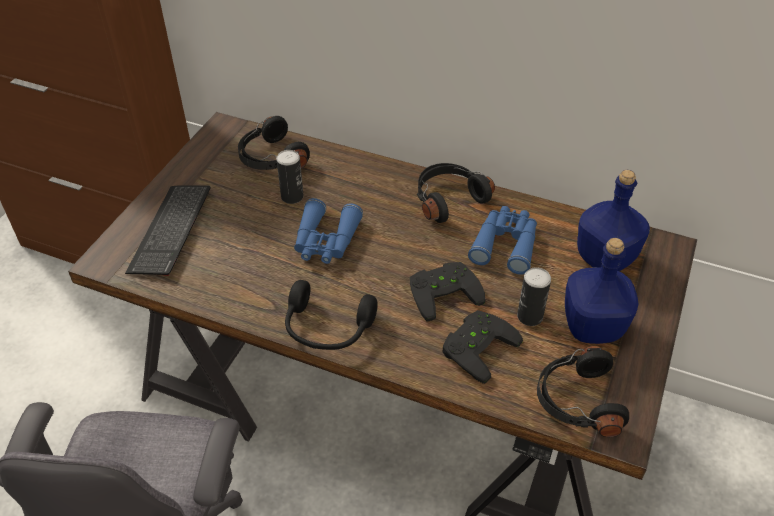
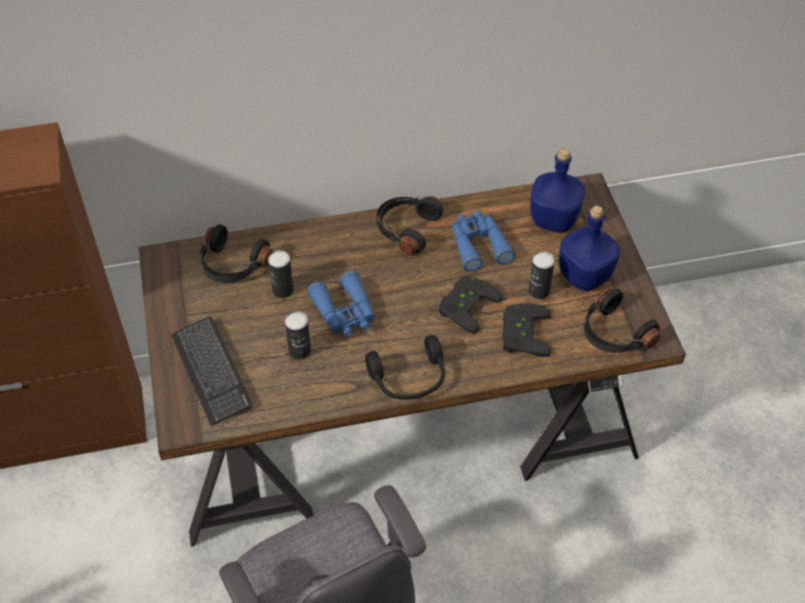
camera: 35 degrees left, 5 degrees up
none -> can [285,311,311,360]

